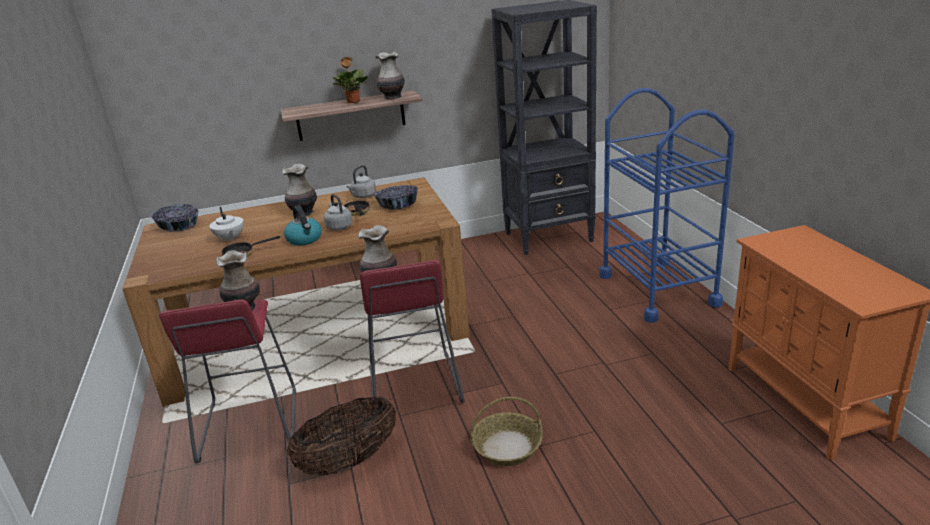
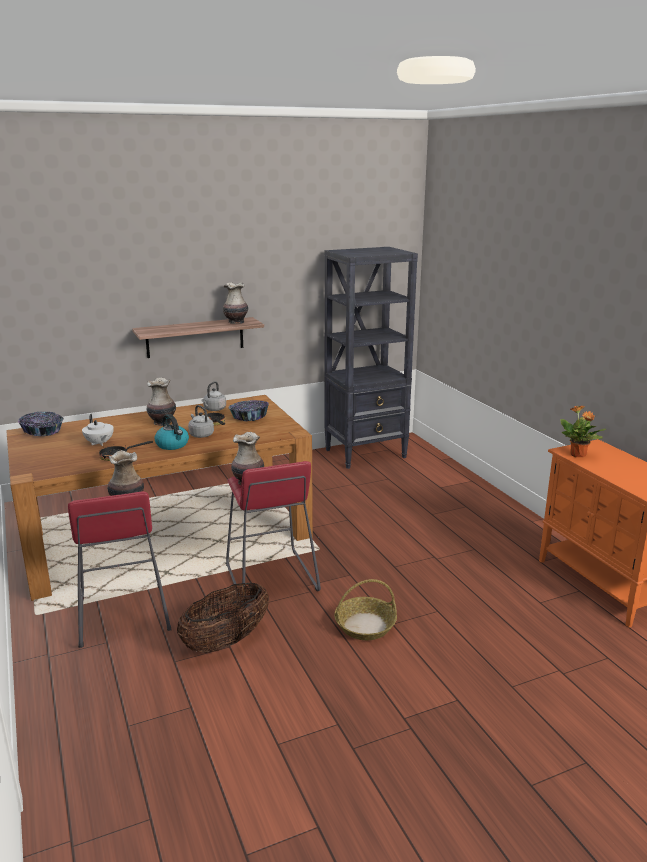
camera: 10 degrees left, 5 degrees down
potted plant [332,57,368,103] -> potted plant moved to [560,405,606,457]
blue cart [599,88,735,323] -> none

